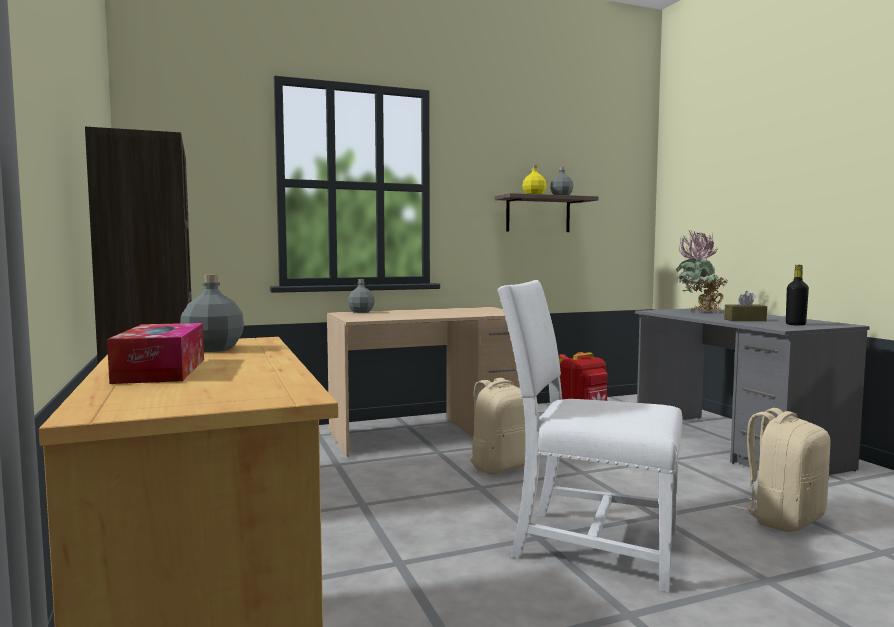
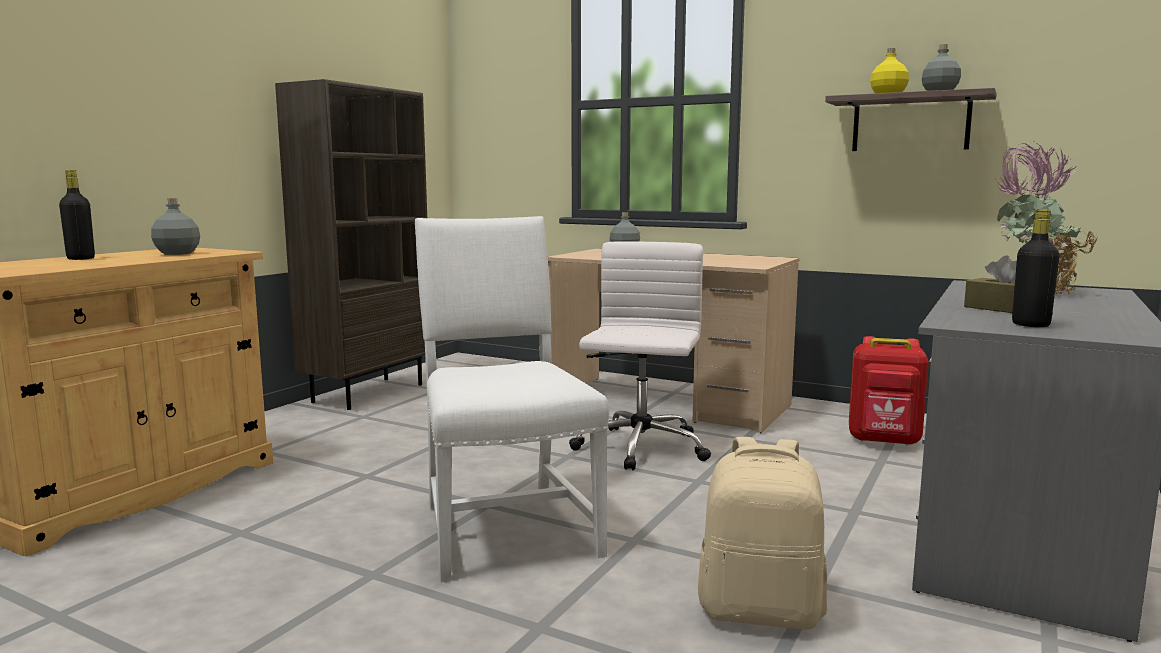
camera: 50 degrees right, 5 degrees up
tissue box [107,323,204,384] -> black bottle [59,169,95,260]
beige backpack [468,378,526,474] -> white office chair [569,241,711,470]

